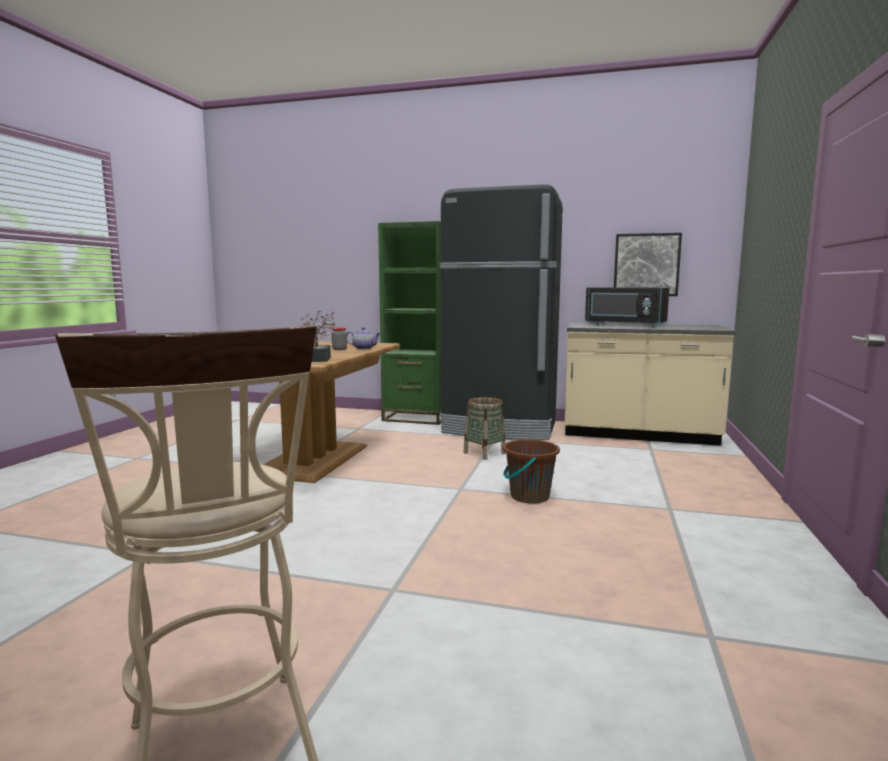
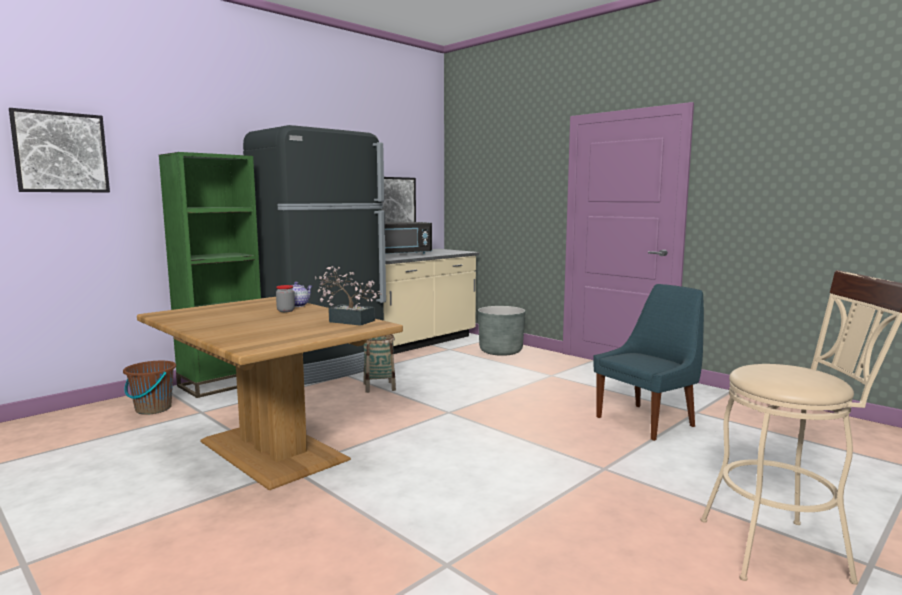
camera: 60 degrees left, 0 degrees up
brown bucket [503,439,560,504] -> brown bucket moved to [123,361,176,415]
none -> picture [9,108,110,192]
none -> grey planter [478,306,525,356]
none -> blue chair [593,284,704,441]

